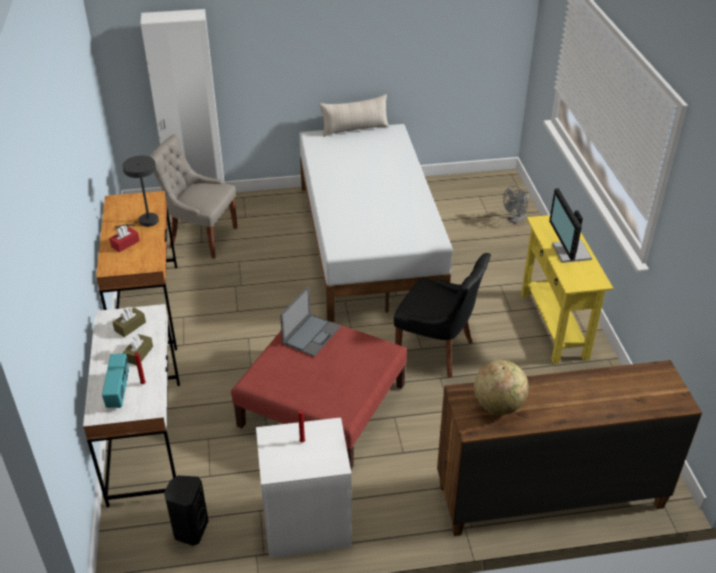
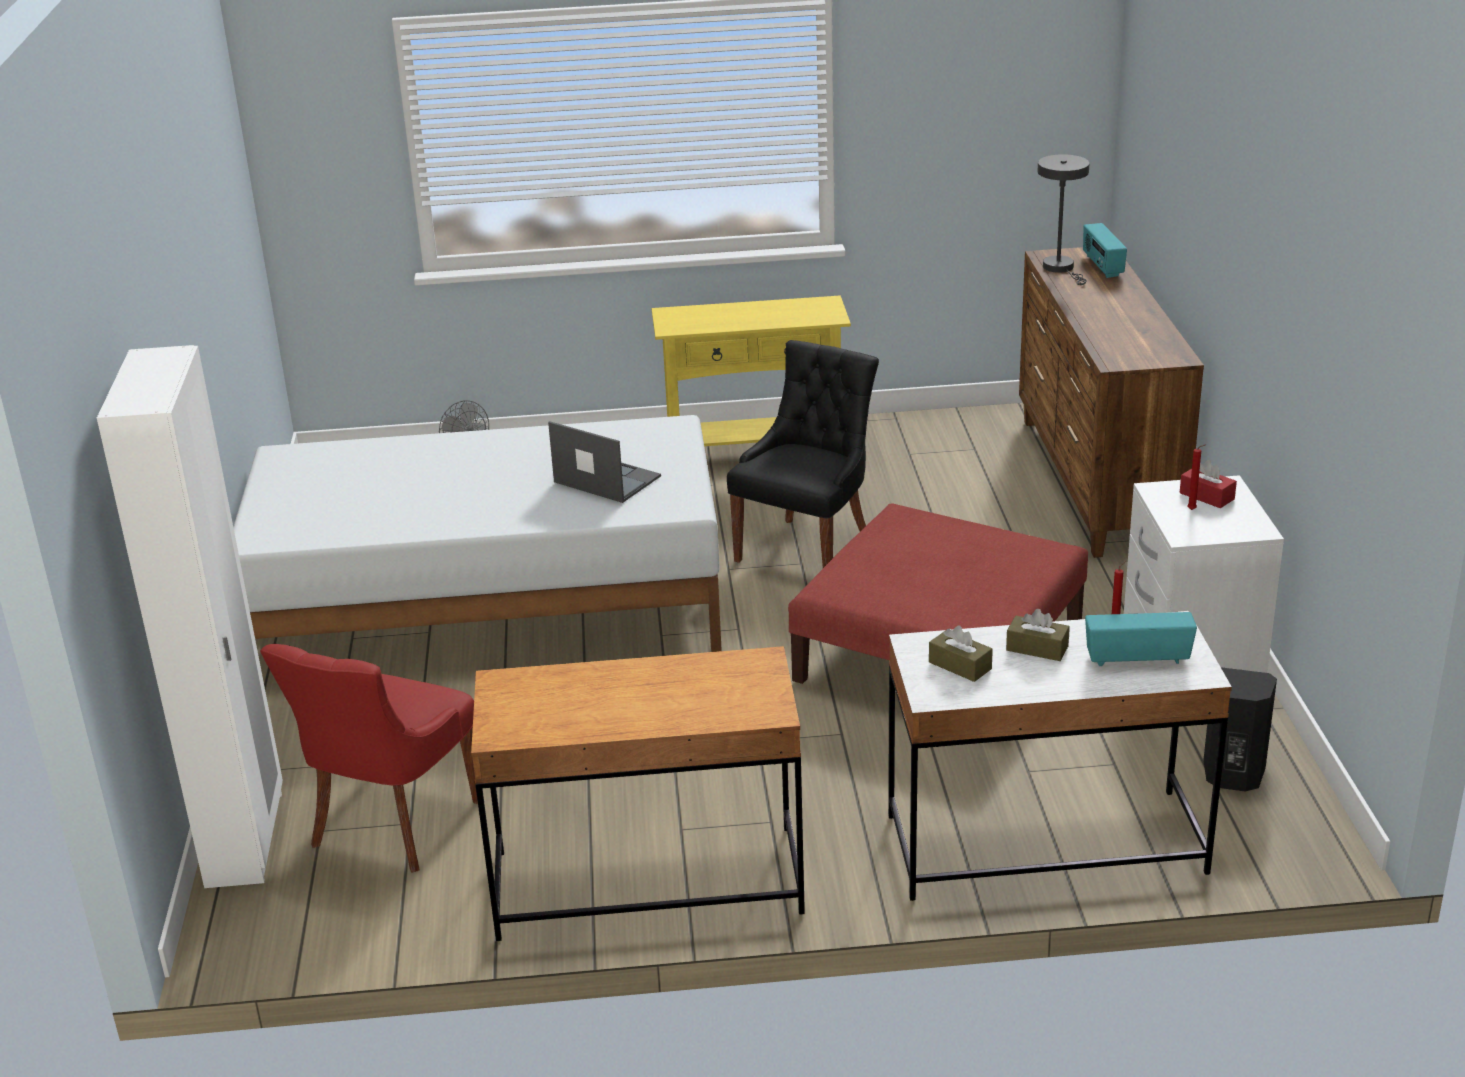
camera: 85 degrees left, 10 degrees down
red tissue box [109,226,140,252] -> red tissue box moved to [1180,460,1237,508]
grey table lamp [115,155,159,229] -> grey table lamp moved to [1037,154,1090,285]
grey chair [150,134,237,259] -> red chair [260,644,478,873]
laptop [280,286,341,357] -> laptop moved to [548,421,661,503]
beige pillow [319,94,389,137] -> none
globe [474,360,529,415] -> none
monitor [549,188,592,263] -> none
none -> radio [1083,223,1127,278]

